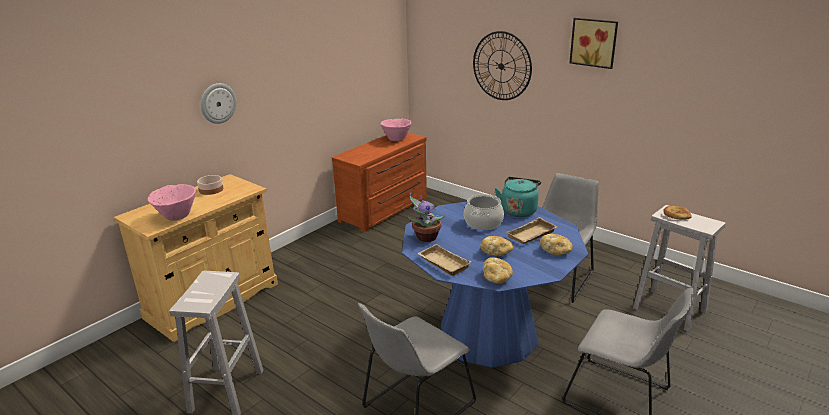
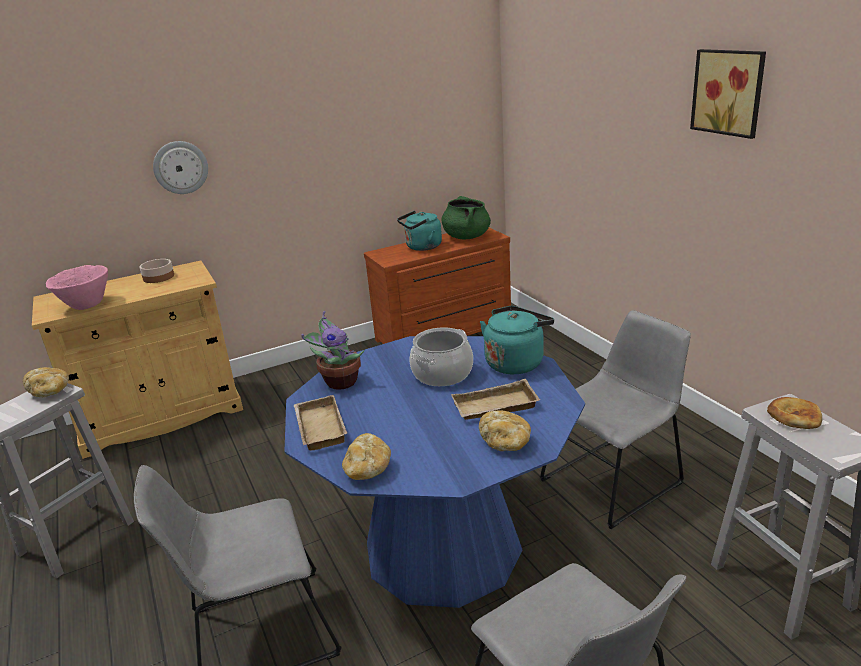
camera: 25 degrees right, 0 degrees up
pink bowl [380,119,411,141] -> green cooking pot [441,196,491,239]
wall clock [473,31,532,100] -> none
bread [480,236,513,256] -> bread moved to [23,367,69,397]
none -> turquoise kettle [397,211,442,251]

